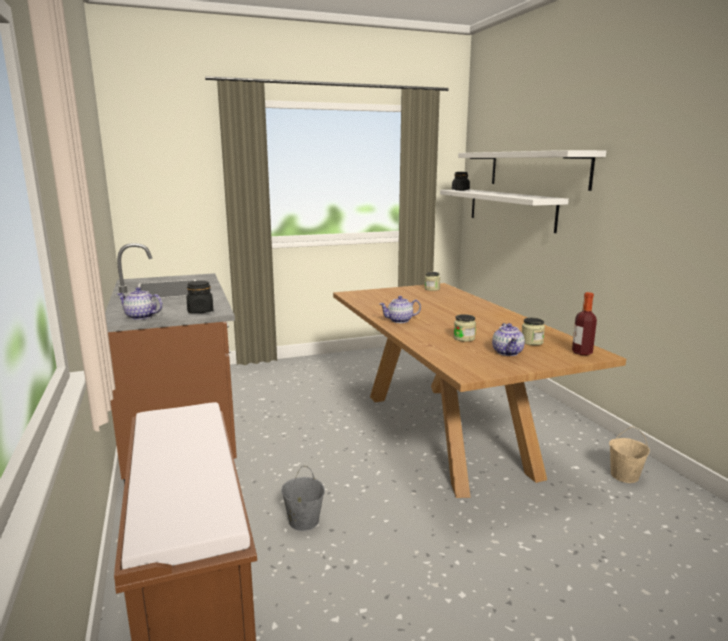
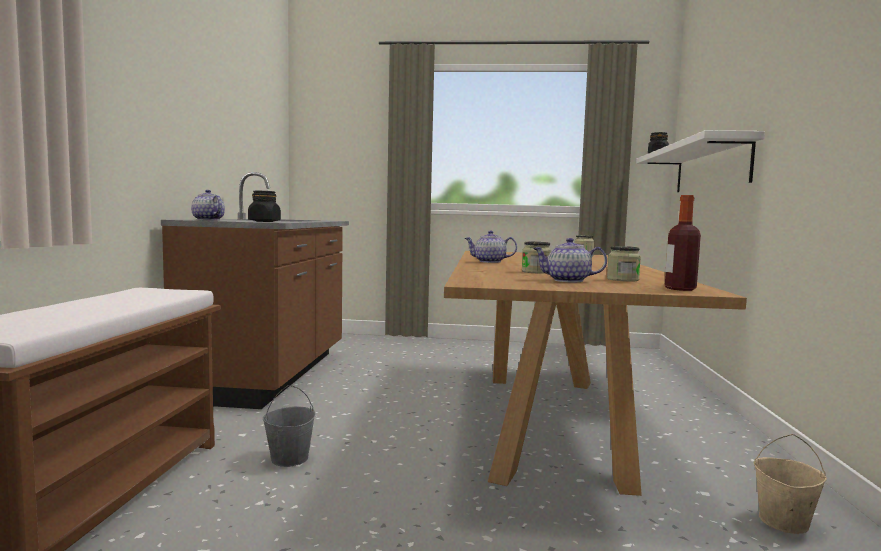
camera: 25 degrees right, 10 degrees down
white shelf [458,150,606,191] -> none
teapot [492,323,525,356] -> teapot turned 75 degrees clockwise [533,238,607,282]

